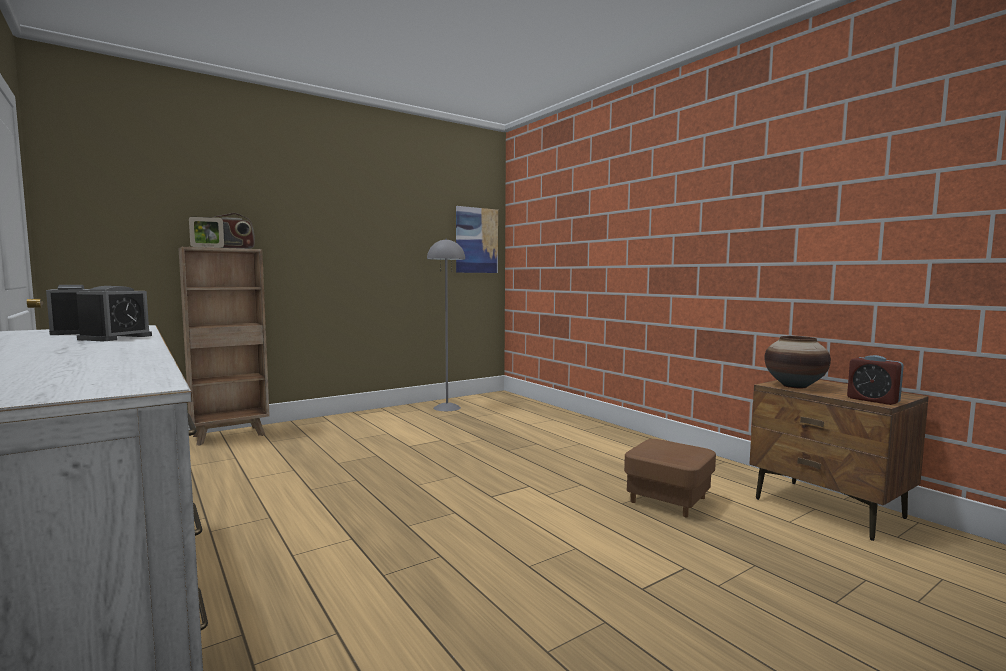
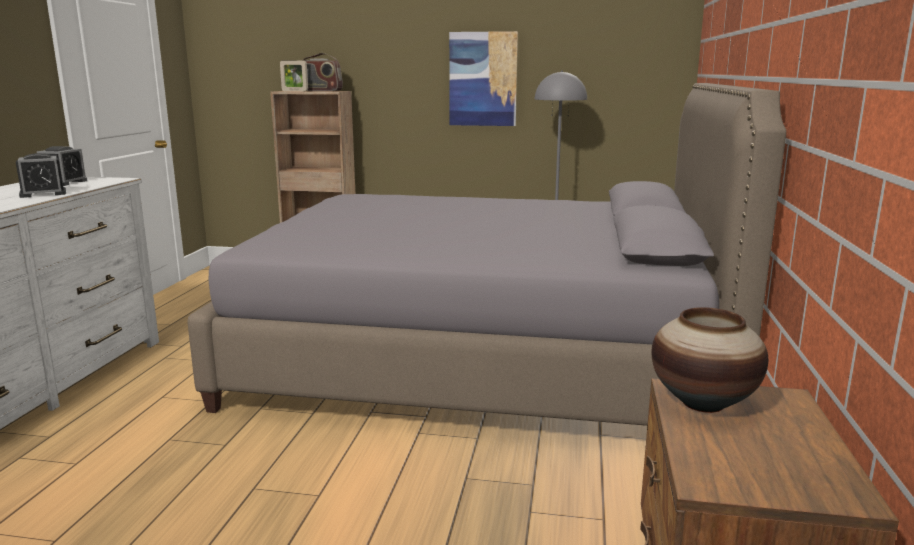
camera: 45 degrees right, 10 degrees up
picture [456,206,498,273] -> picture moved to [449,31,518,126]
brown ottoman [624,439,716,517] -> none
alarm clock [847,355,904,405] -> none
none -> grey bed [187,83,786,426]

